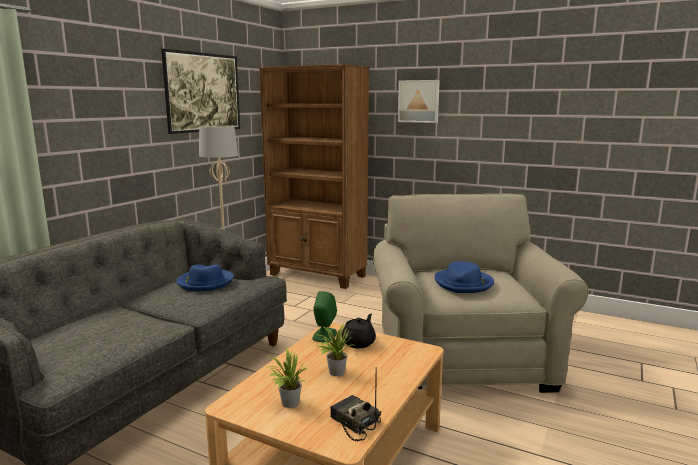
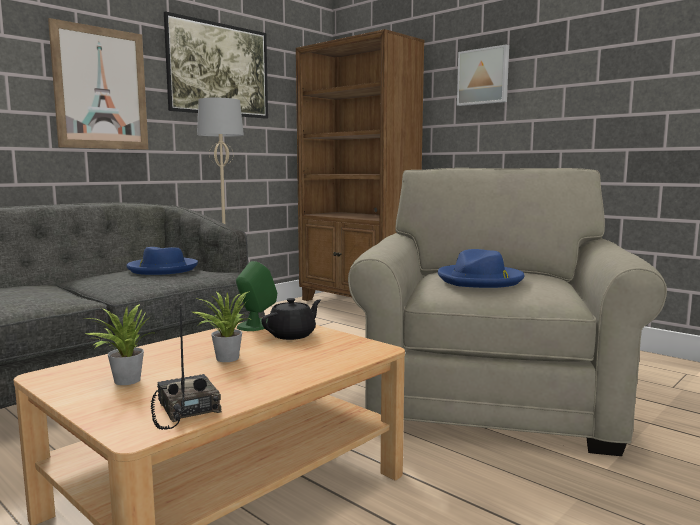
camera: 15 degrees right, 5 degrees down
none -> picture [48,18,148,150]

